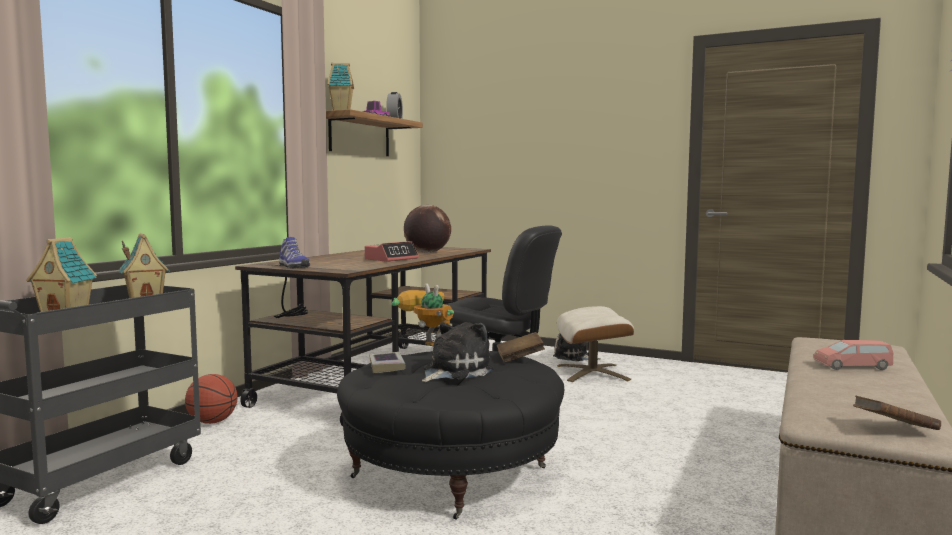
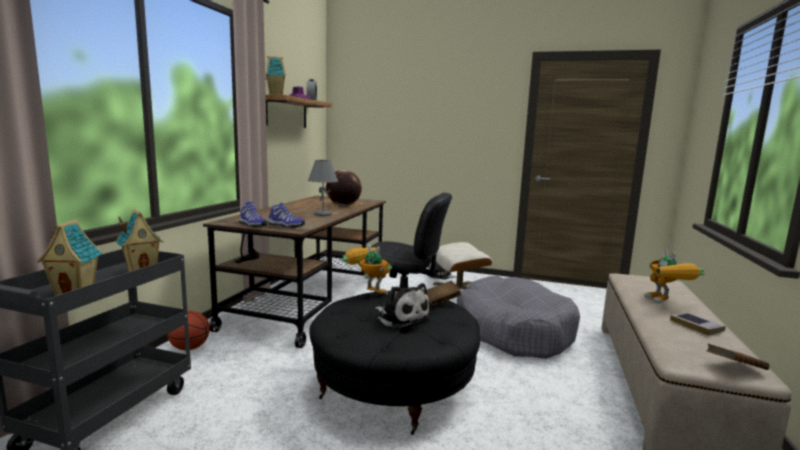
camera: 10 degrees left, 5 degrees up
alarm clock [364,241,419,262] -> grey table lamp [308,160,338,216]
book [369,352,406,373] -> book moved to [670,312,726,336]
plush toy [422,322,494,382] -> plush toy turned 105 degrees clockwise [375,283,431,329]
pink toy car [814,340,893,370] -> toy robot [645,249,705,304]
none -> shoe [268,203,305,228]
none -> grey dog bed [457,276,580,359]

